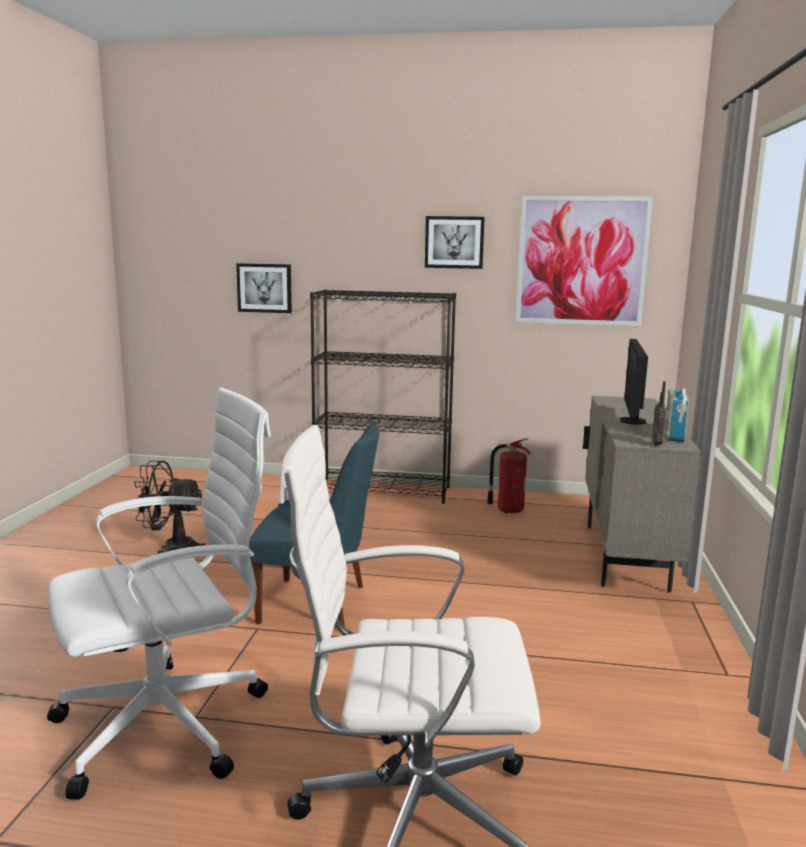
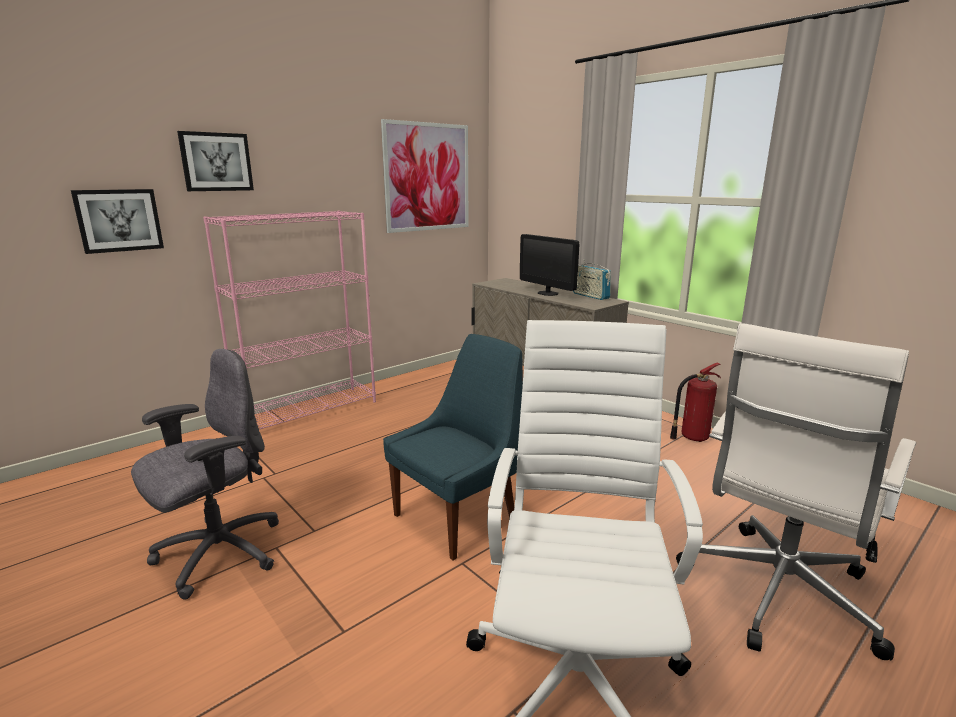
camera: 50 degrees left, 5 degrees up
black fan [134,461,206,554] -> grey office chair [131,349,279,600]
black bookcase [310,289,456,504] -> pink bookcase [203,211,376,429]
picture [425,216,485,269] -> picture moved to [177,131,254,191]
fire extinguisher [487,438,531,514] -> fire extinguisher moved to [670,363,721,442]
radio [652,381,671,445] -> none

